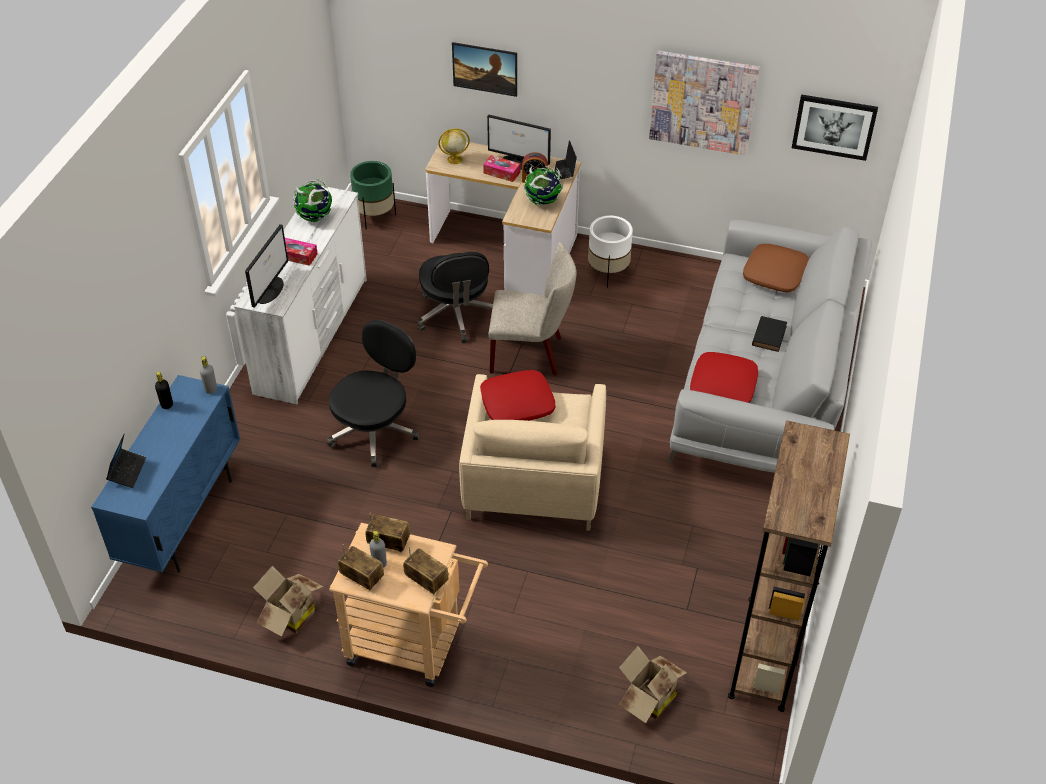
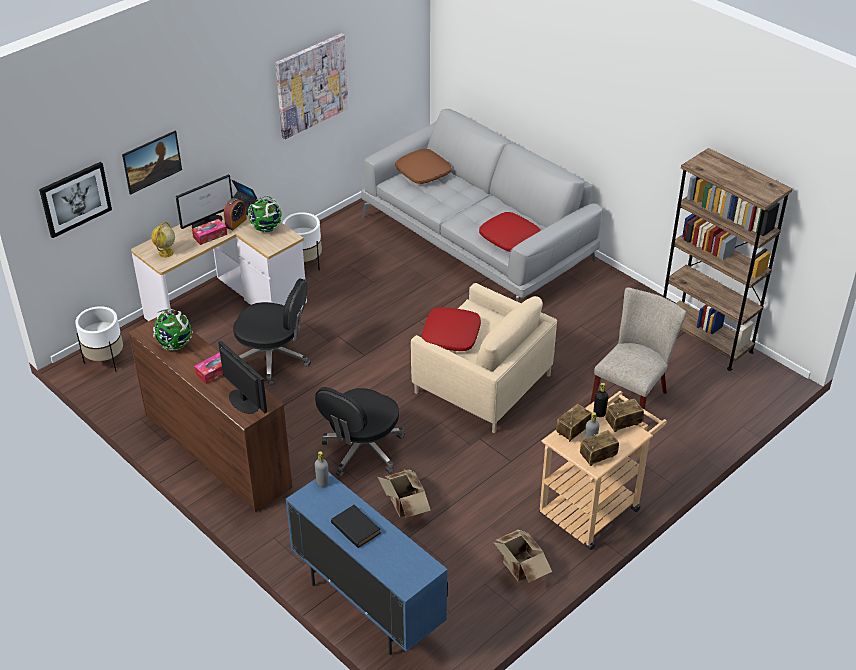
camera: 60 degrees left, 5 degrees down
laptop [106,433,146,488] -> none
black bottle [155,372,173,409] -> black bottle moved to [593,383,608,417]
white dresser [234,186,367,404] -> brown dresser [128,311,292,512]
black office chair [327,320,419,467] -> black office chair turned 120 degrees counterclockwise [315,387,404,477]
green planter [350,161,396,230] -> white planter [75,306,123,372]
beige chair [489,242,577,376] -> beige chair moved to [590,287,686,422]
cardboard box [619,646,687,723] -> cardboard box moved to [378,469,431,518]
black book [752,316,787,352] -> black book moved to [331,505,380,548]
picture [792,94,878,161] -> picture moved to [39,162,112,238]

